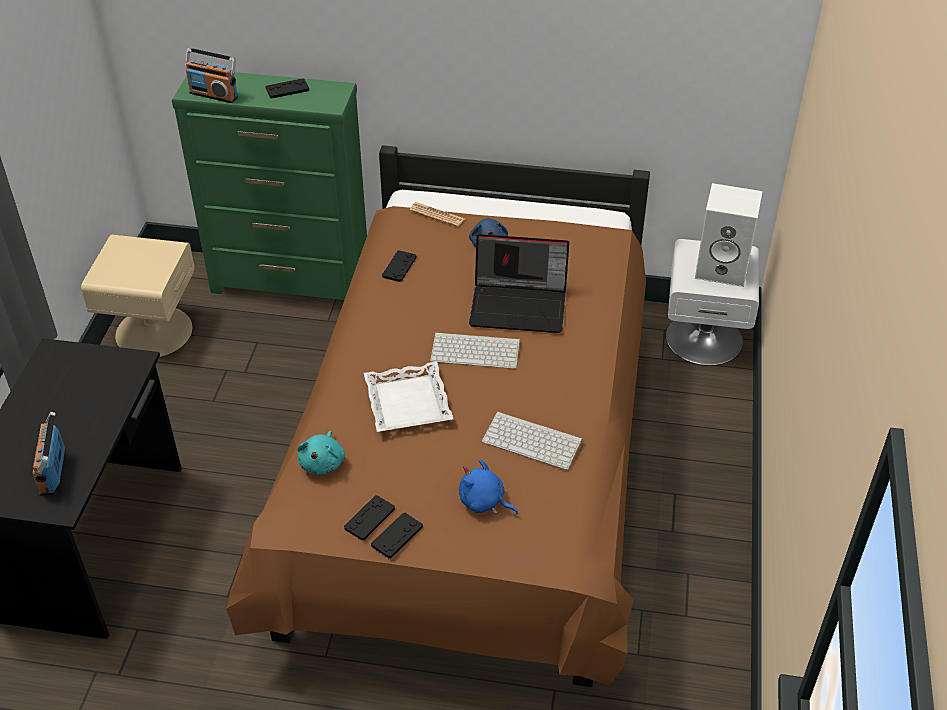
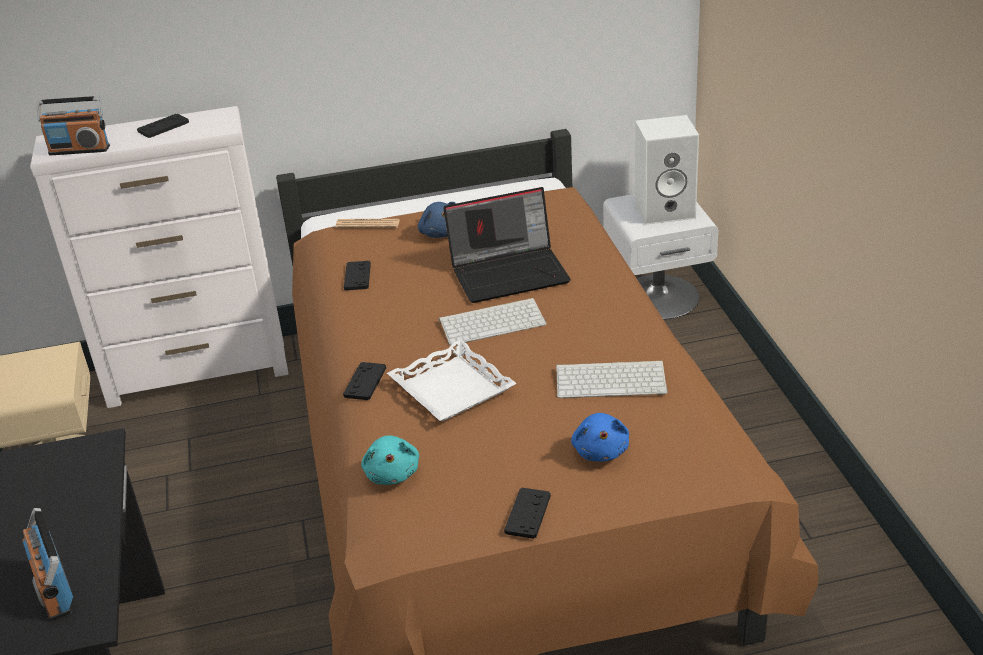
camera: 20 degrees left, 10 degrees down
green dresser [172,72,367,300] -> white dresser [30,106,289,408]
black game controller [344,495,395,540] -> black game controller moved to [343,362,386,400]
blue plush toy [459,459,518,514] -> blue plush toy turned 105 degrees counterclockwise [571,413,629,461]

